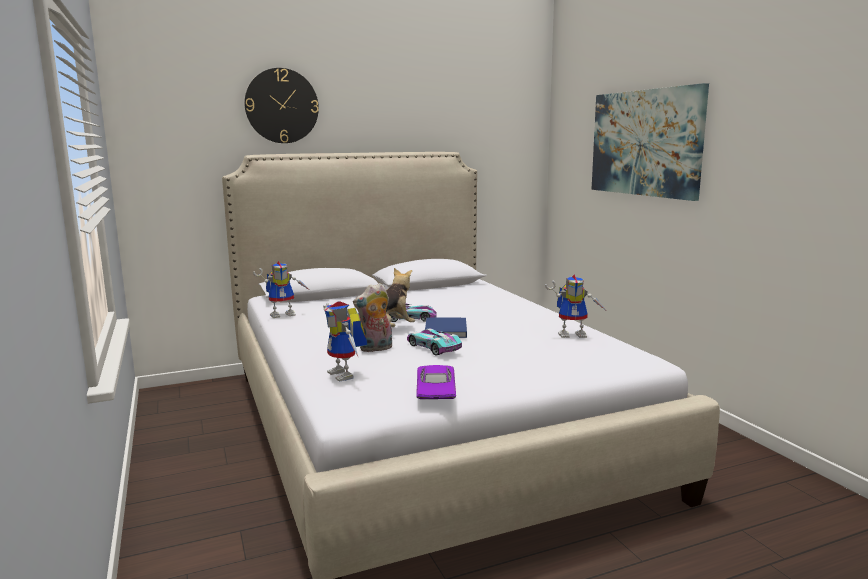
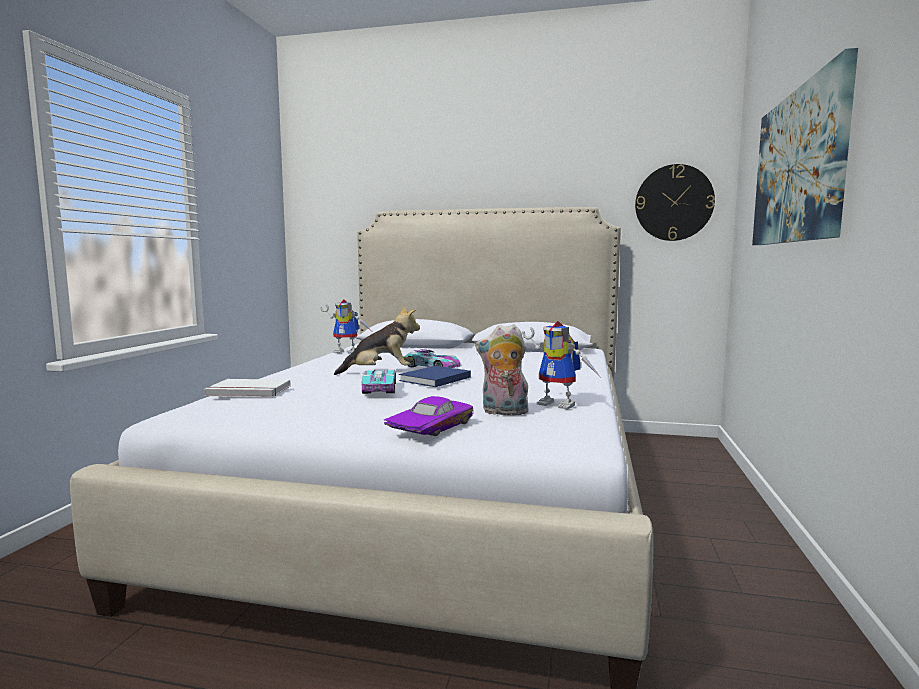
camera: 35 degrees right, 5 degrees down
wall clock [244,68,319,143] -> wall clock moved to [635,164,715,241]
toy robot [323,301,367,382] -> white book [204,379,291,397]
plush toy [353,283,392,352] -> plush toy moved to [475,324,528,415]
purple toy car [416,365,456,399] -> purple toy car moved to [384,396,473,436]

